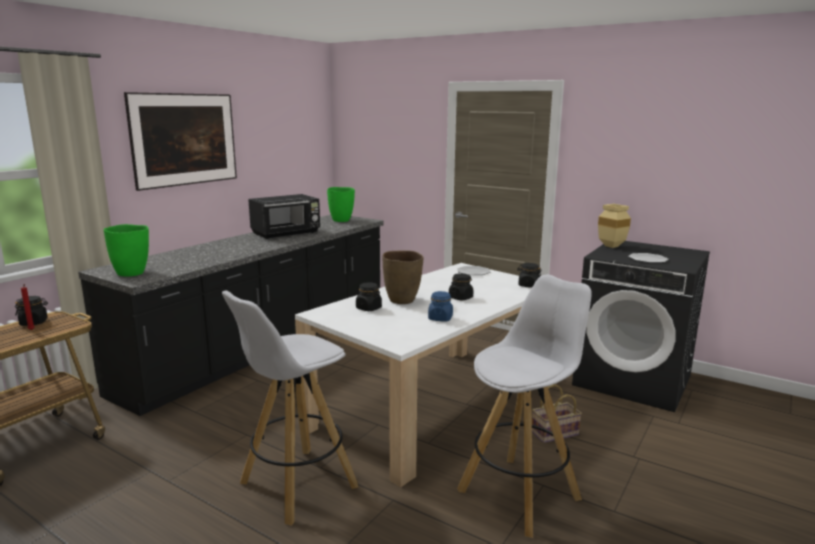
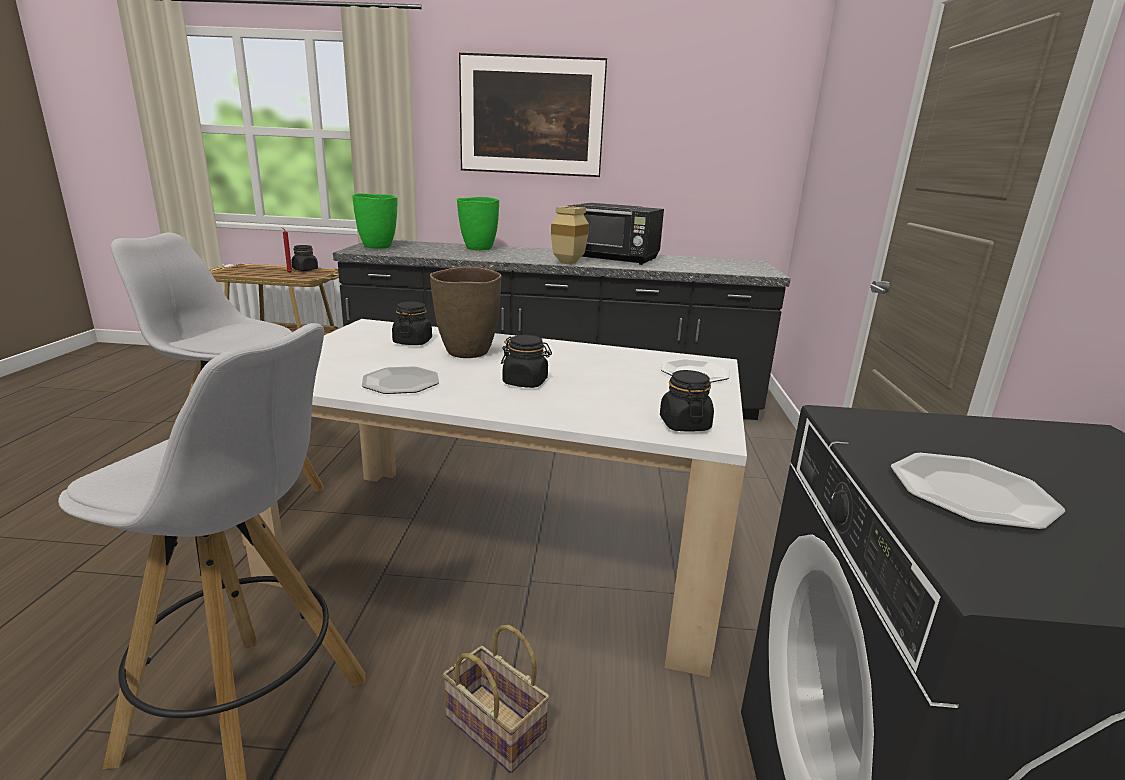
camera: 60 degrees right, 5 degrees up
green vase [327,187,355,222] -> green vase moved to [457,197,499,250]
blue jar [428,291,453,321] -> plate [362,366,439,394]
beige vase [598,204,631,248] -> beige vase moved to [551,206,589,264]

